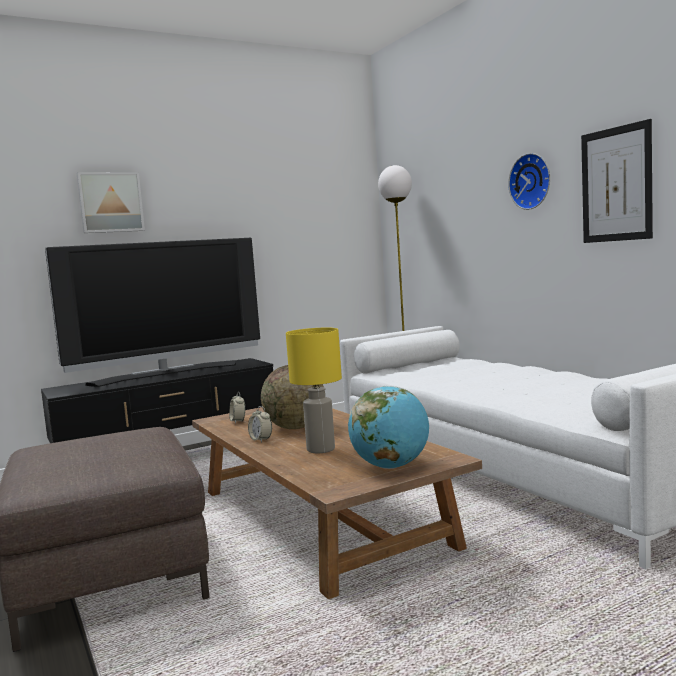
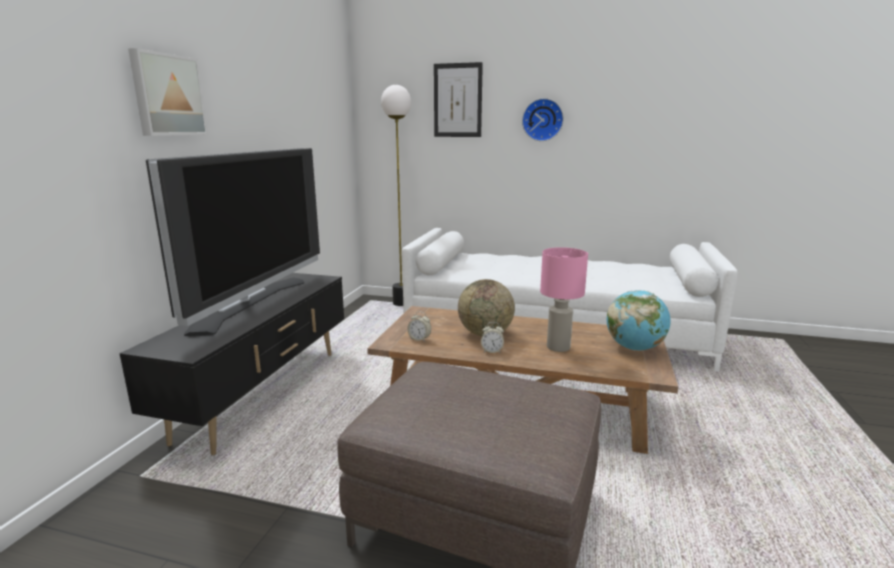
camera: 45 degrees left, 10 degrees up
yellow table lamp [286,328,342,453] -> pink table lamp [540,247,588,352]
picture [581,119,653,243] -> picture moved to [434,62,483,137]

